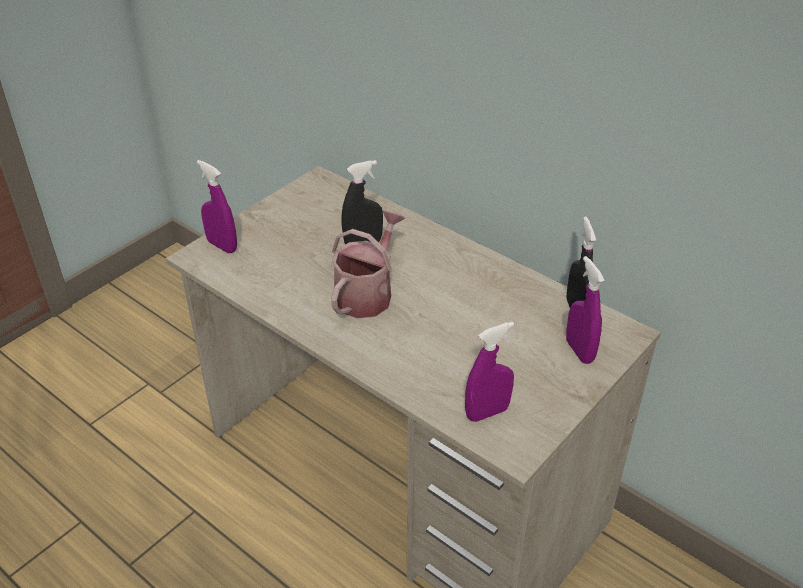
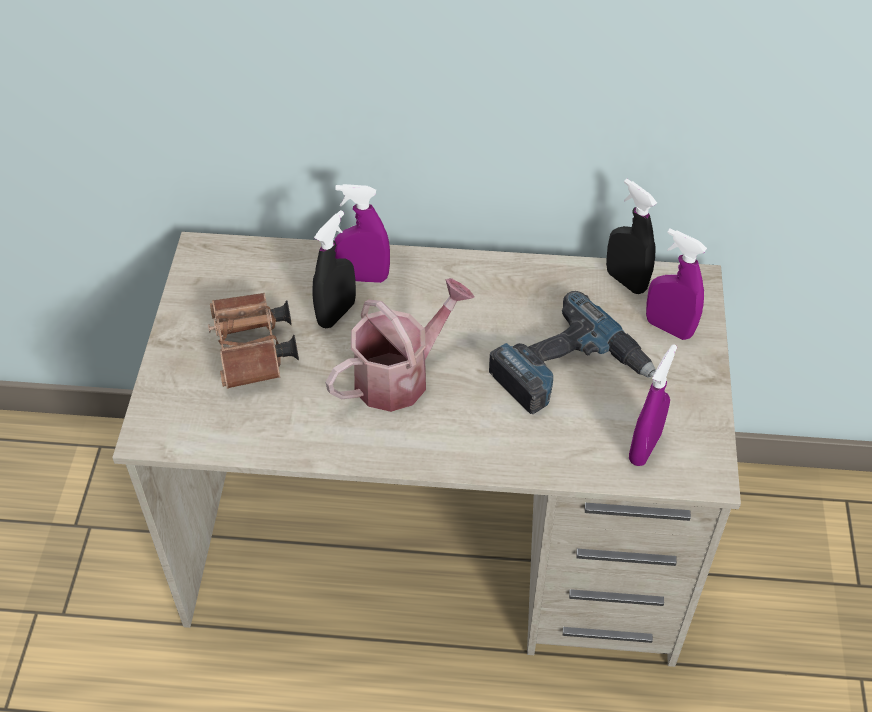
camera: 35 degrees left, 10 degrees up
purple spray bottle [197,160,237,253] -> purple spray bottle moved to [334,184,390,283]
watering can [331,210,405,318] -> watering can turned 60 degrees clockwise [325,278,475,412]
none -> brown binoculars [208,293,299,389]
none -> power drill [489,291,656,414]

